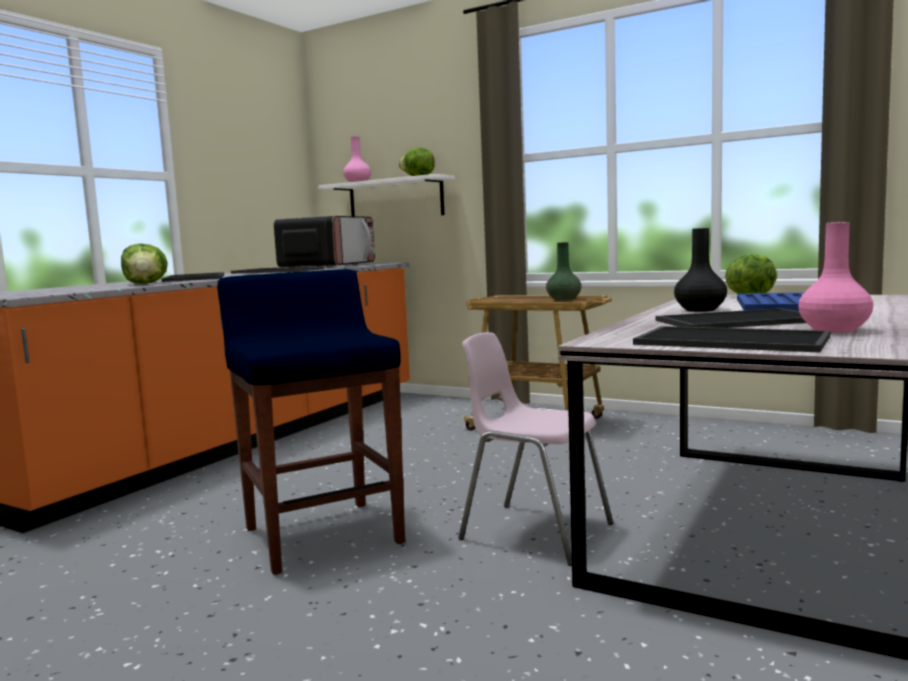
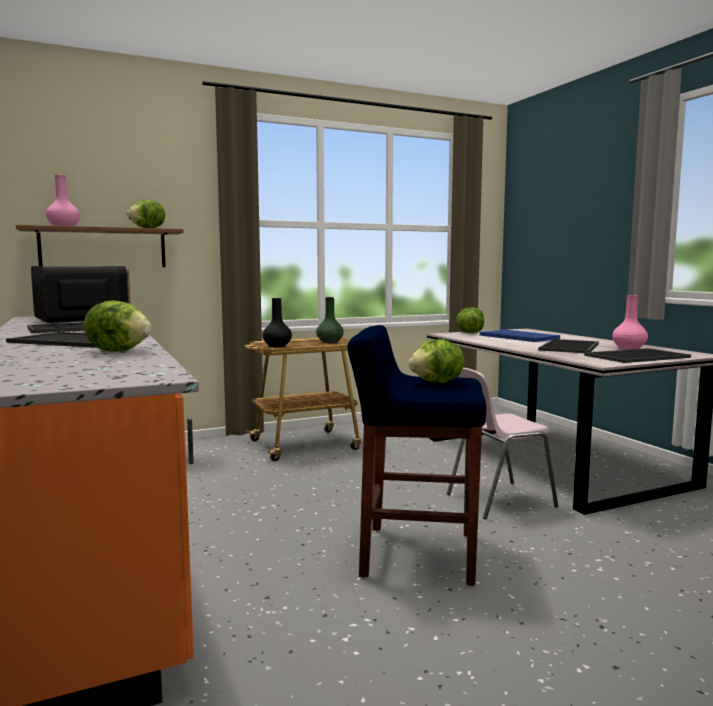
camera: 55 degrees left, 0 degrees up
white shelf [318,174,455,216] -> brown shelf [16,225,184,267]
black vase [674,228,727,312] -> black vase moved to [262,298,292,347]
none -> lettuce [408,339,464,383]

